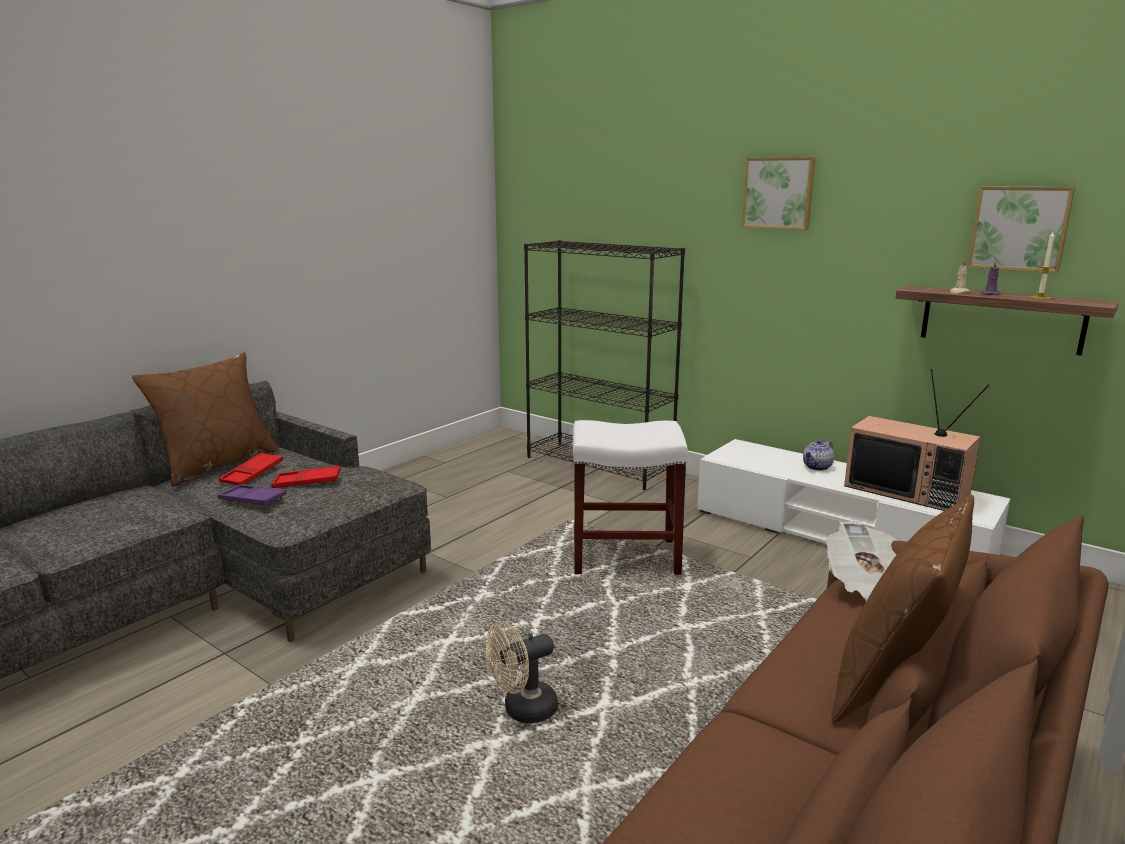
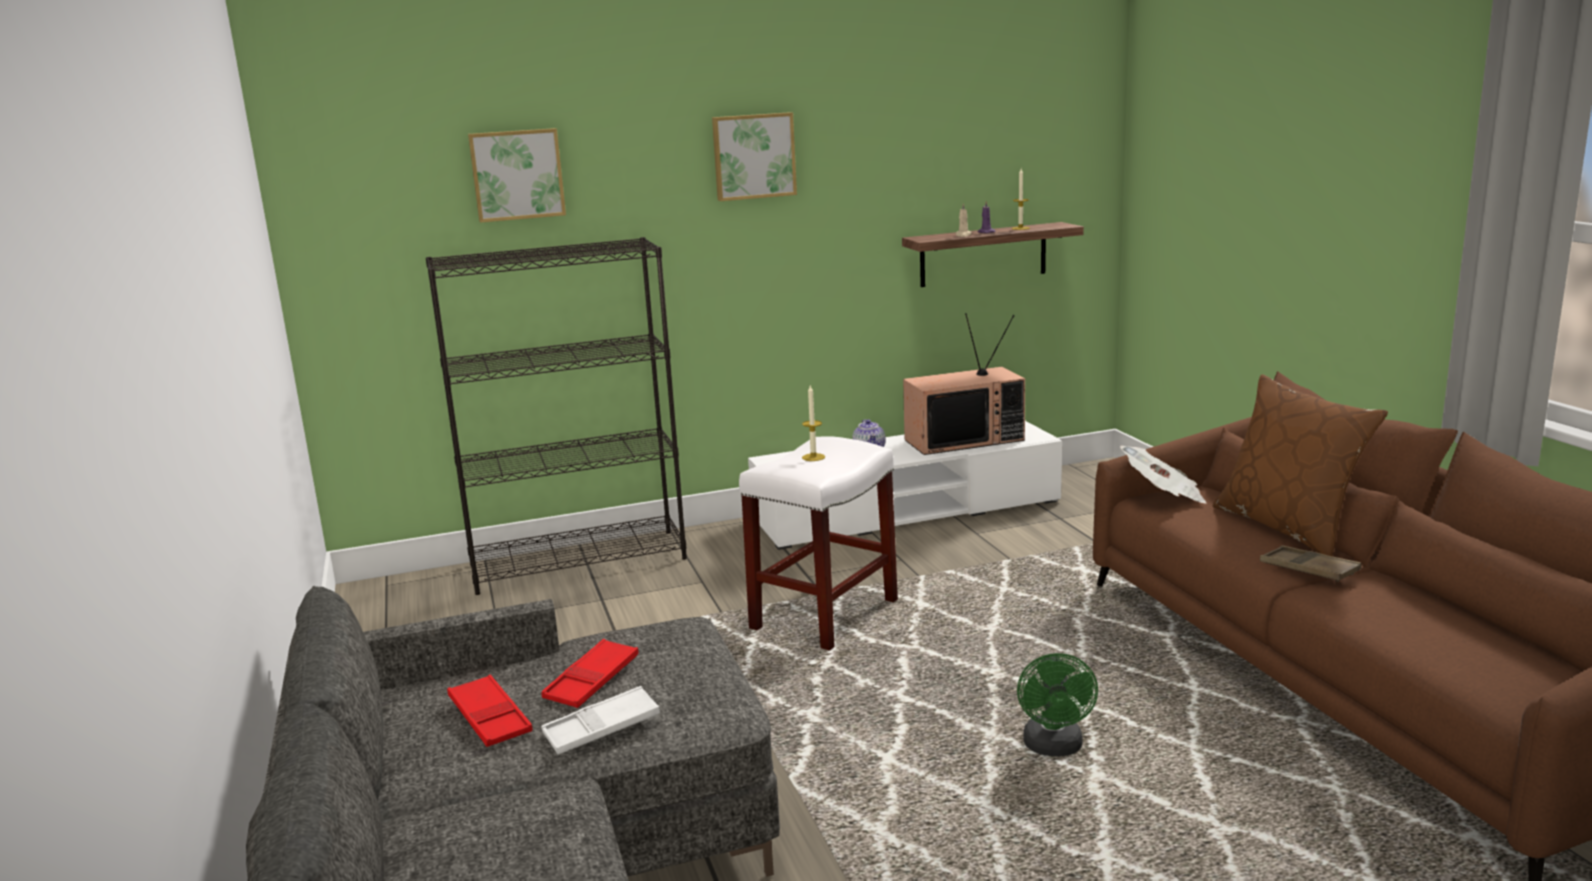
camera: 55 degrees left, 0 degrees up
brown pillow [132,352,279,487] -> none
purple tray [217,484,287,506] -> white tray [541,686,660,755]
beige fan [486,621,558,723] -> green fan [1017,653,1098,756]
picture [968,186,1075,273] -> picture moved to [468,128,566,223]
none -> candle [802,386,825,461]
none -> brown tray [1260,545,1361,582]

